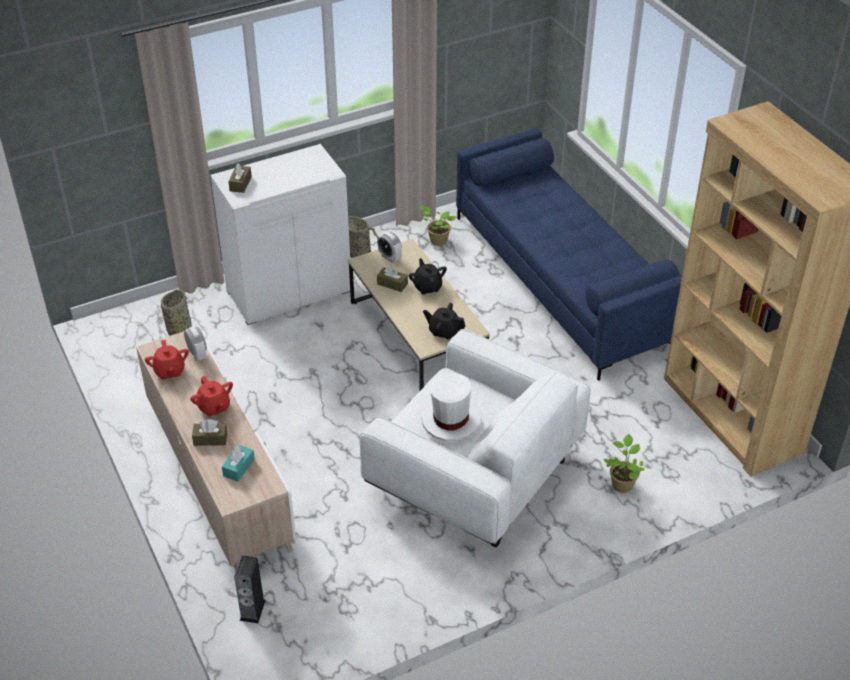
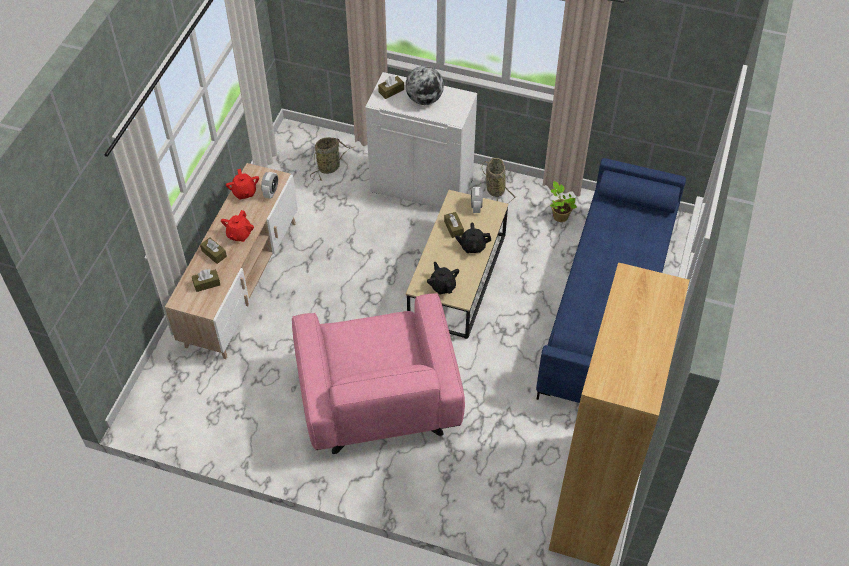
camera: 45 degrees right, 10 degrees up
red teapot [145,340,189,380] -> red teapot turned 45 degrees counterclockwise [226,169,259,200]
turquoise tissue box [222,445,255,482] -> brown tissue box [192,269,220,292]
speaker [234,555,266,623] -> none
white armchair [359,329,591,548] -> pink armchair [292,293,465,454]
black teapot [409,258,447,295] -> black teapot turned 120 degrees counterclockwise [455,223,491,253]
white hat [422,373,480,441] -> none
potted plant [604,434,645,493] -> none
none -> globe [405,66,444,105]

